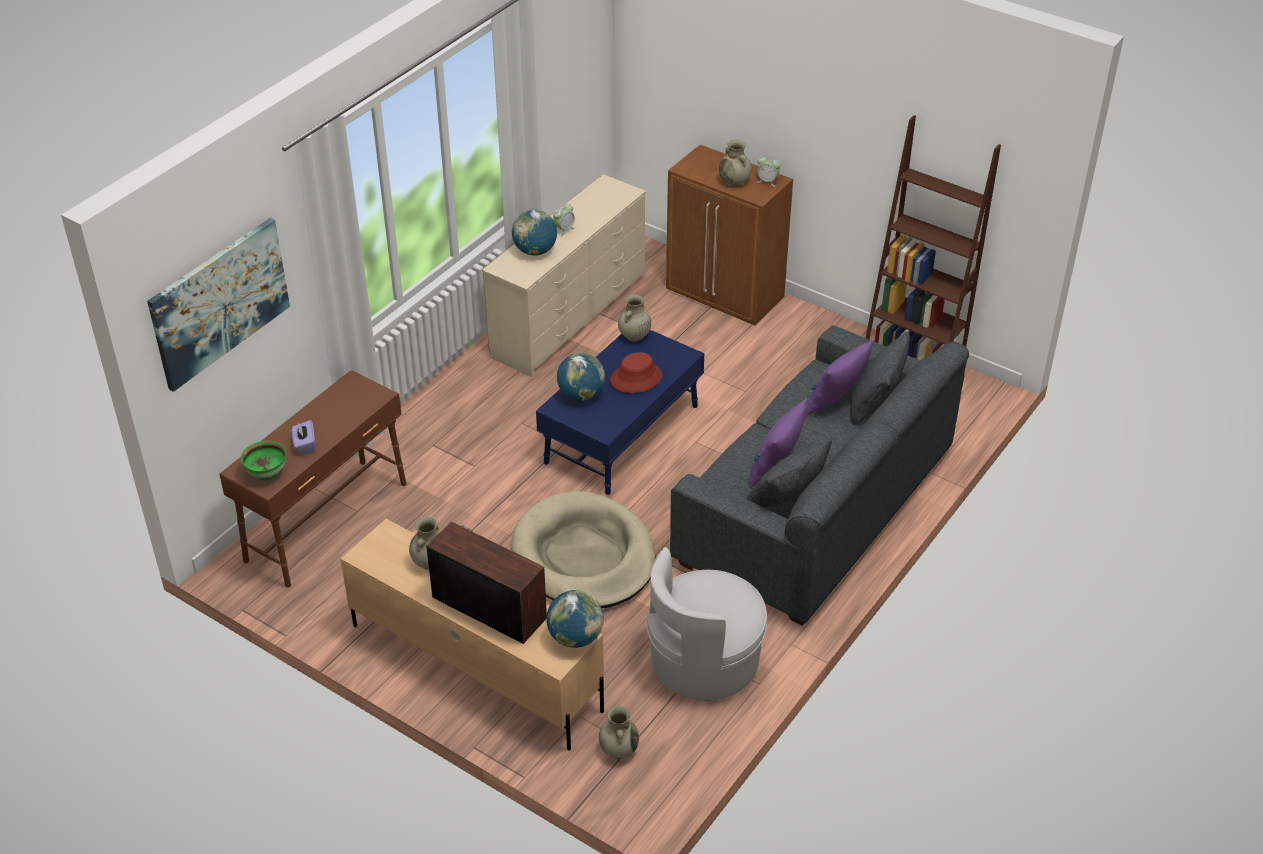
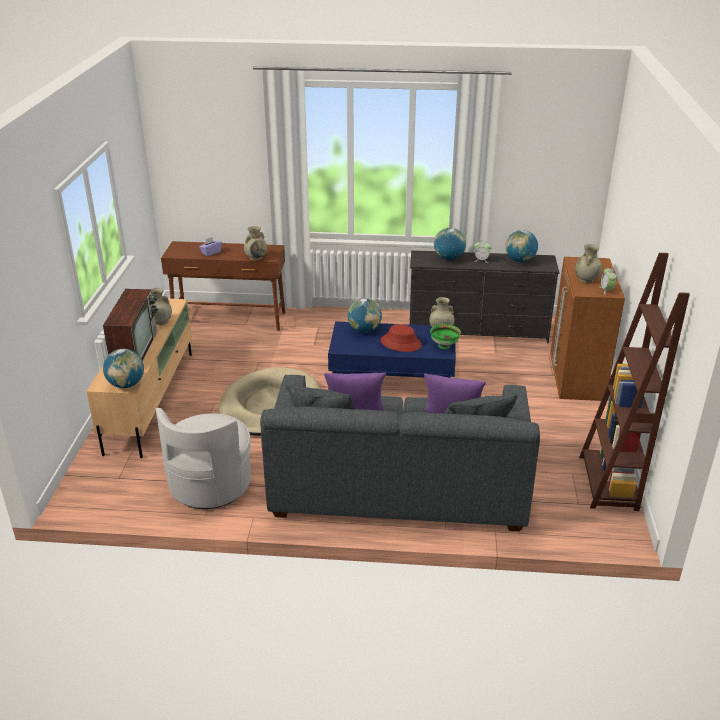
camera: 60 degrees right, 10 degrees down
picture [147,218,290,392] -> none
green bowl [241,441,286,481] -> green bowl moved to [430,324,461,349]
beige dresser [482,174,646,377] -> black dresser [410,250,559,343]
beige vase [599,706,639,759] -> beige vase moved to [244,226,267,261]
white armchair [647,547,767,701] -> white armchair turned 105 degrees counterclockwise [156,408,251,509]
none -> globe [505,230,538,263]

